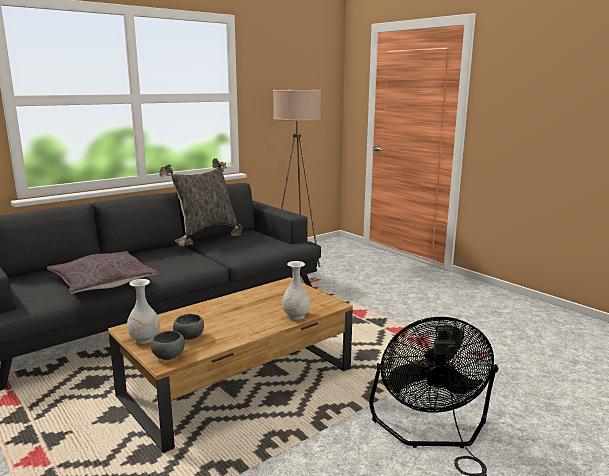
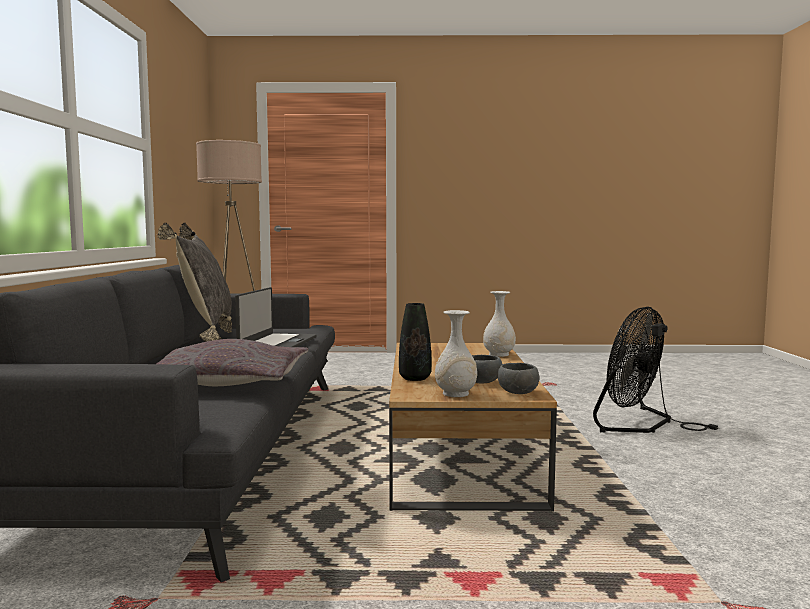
camera: 50 degrees left, 10 degrees down
none -> laptop [235,287,316,347]
none -> black vase [399,303,431,381]

